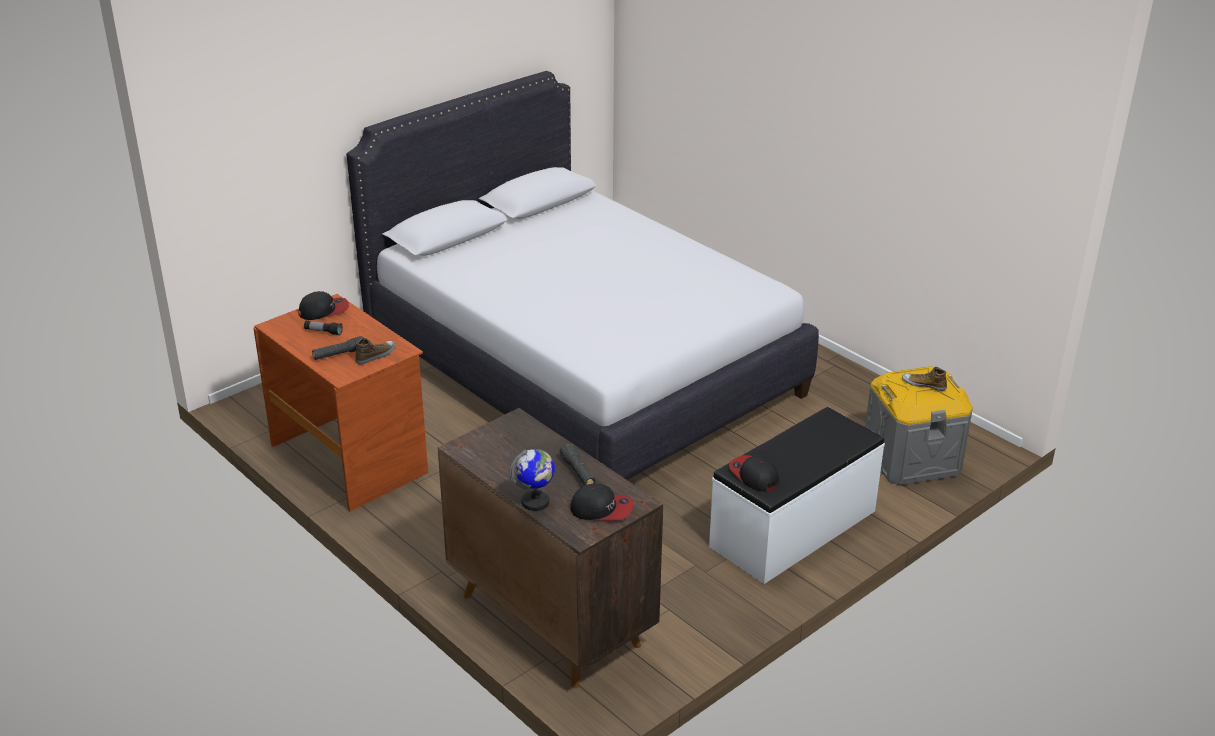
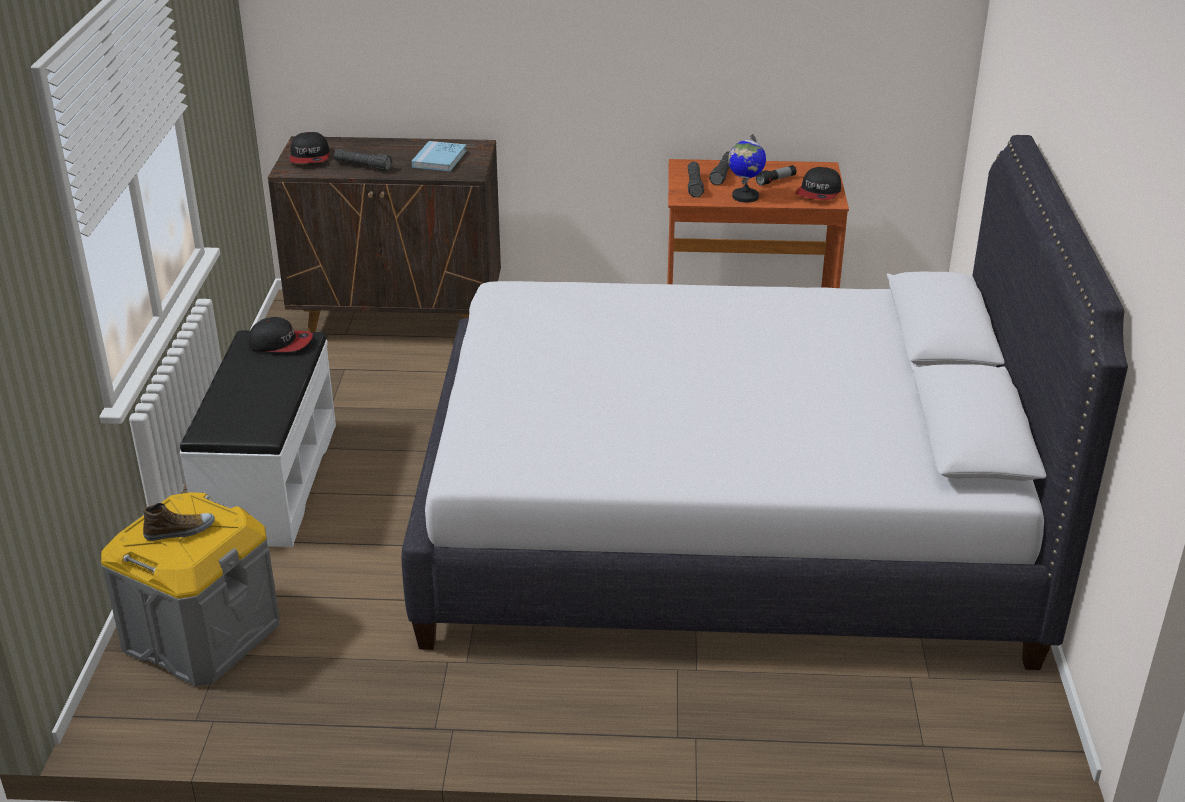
camera: 135 degrees right, 0 degrees up
shoe [355,338,396,365] -> black flashlight [688,162,704,197]
globe [510,449,555,511] -> globe moved to [728,134,766,203]
cap [570,483,633,521] -> cap turned 60 degrees counterclockwise [289,132,330,163]
none -> blue book [412,141,467,172]

